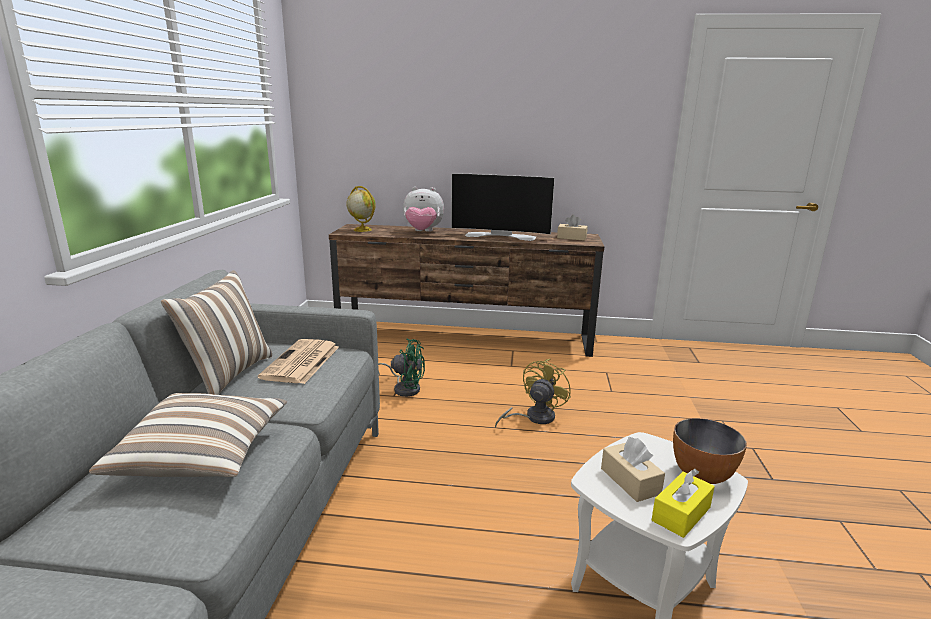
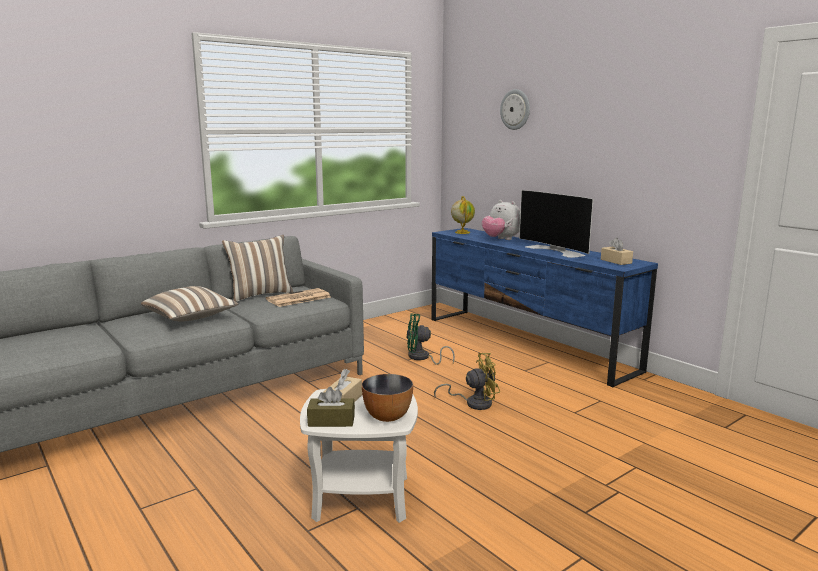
camera: 45 degrees right, 5 degrees down
brown tv stand [329,224,604,357] -> blue tv stand [432,228,658,387]
green fan [378,339,425,397] -> green fan turned 120 degrees clockwise [406,314,455,365]
yellow tissue box [652,469,715,538] -> brown tissue box [307,387,355,427]
none -> wall clock [500,89,530,130]

